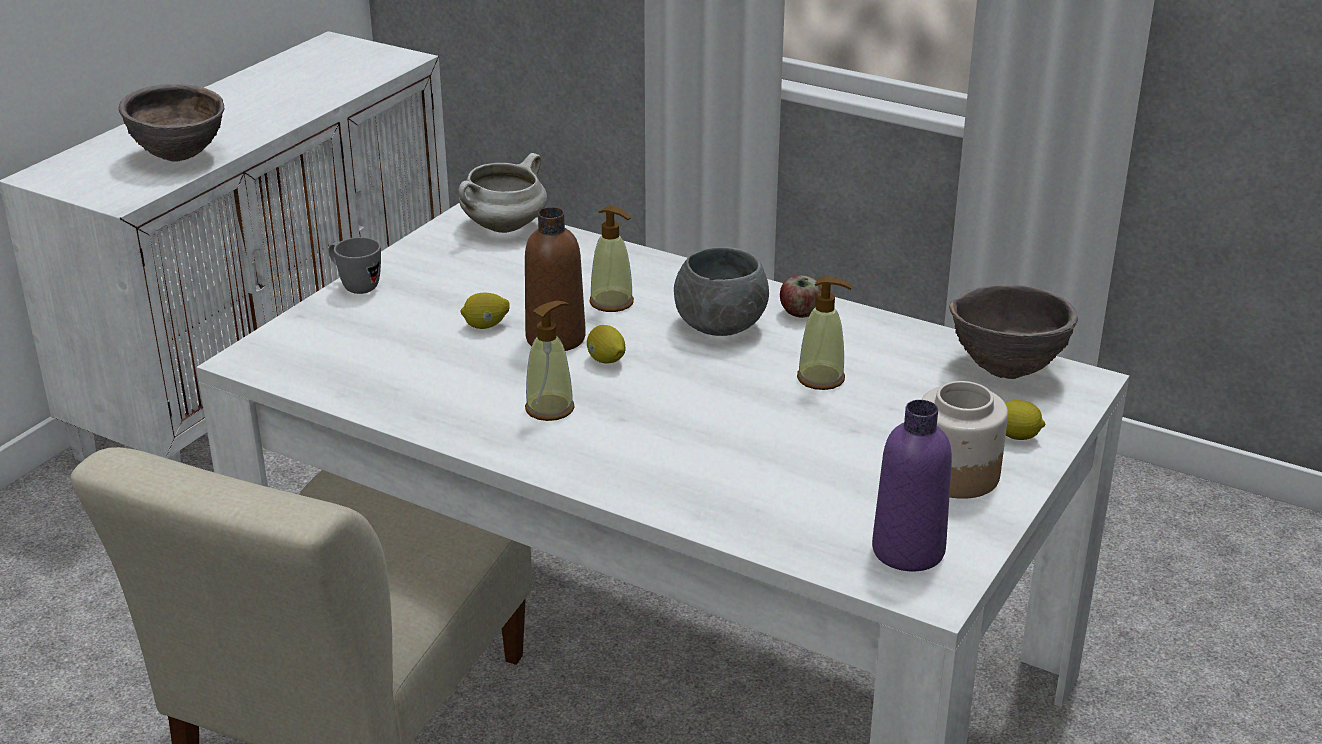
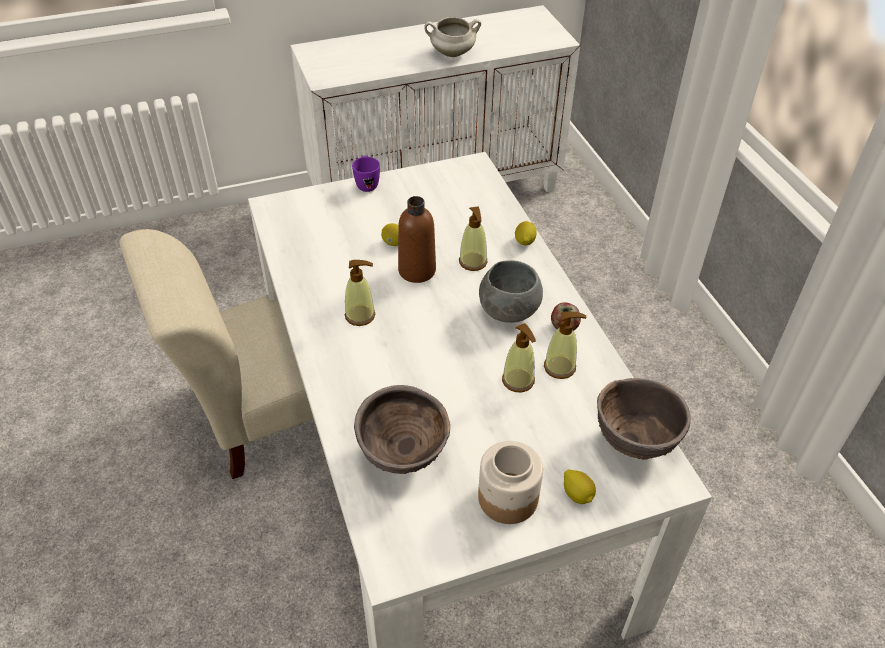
camera: 40 degrees right, 15 degrees up
brown bowl [118,84,224,161] -> brown bowl moved to [354,385,450,474]
grey mug [328,237,381,294] -> purple mug [352,155,380,192]
white cooking pot [459,153,547,233] -> white cooking pot moved to [424,17,481,57]
lemon [587,325,626,363] -> lemon moved to [515,221,537,245]
purple bottle [872,400,952,571] -> none
none -> soap dispenser [544,311,587,379]

